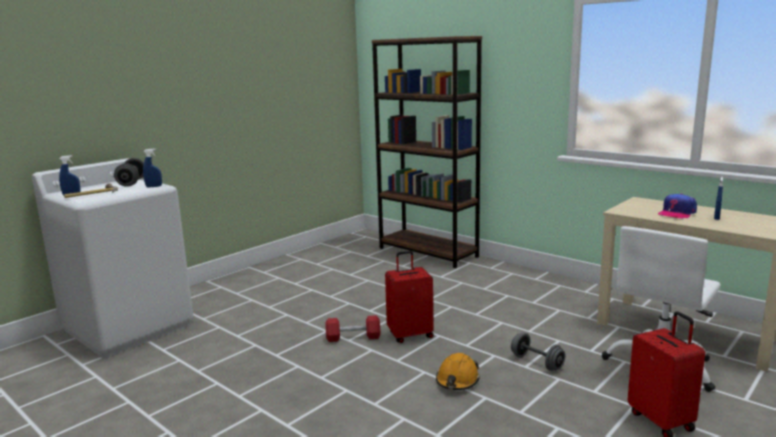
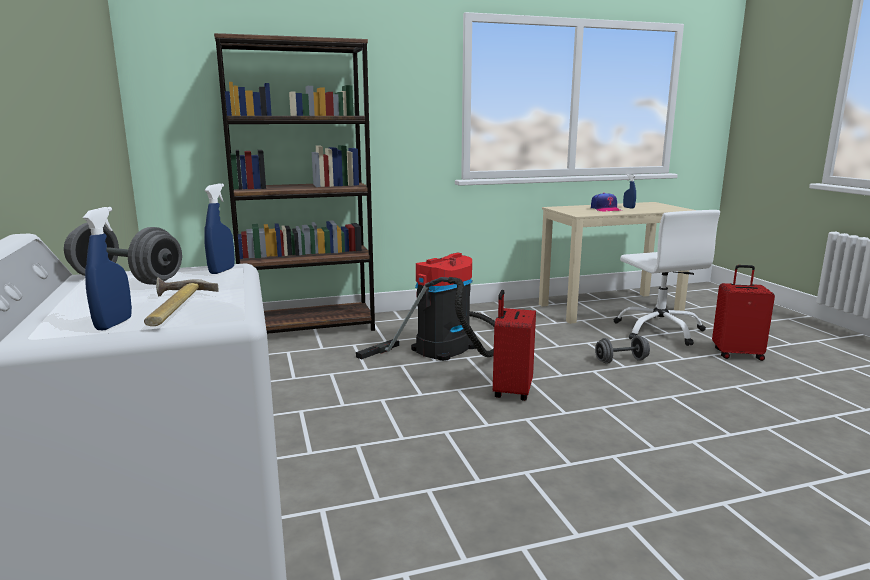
camera: 60 degrees left, 0 degrees up
red dumbbell [326,315,380,342] -> none
orange hard hat [436,353,480,390] -> none
none -> vacuum cleaner [356,252,495,361]

